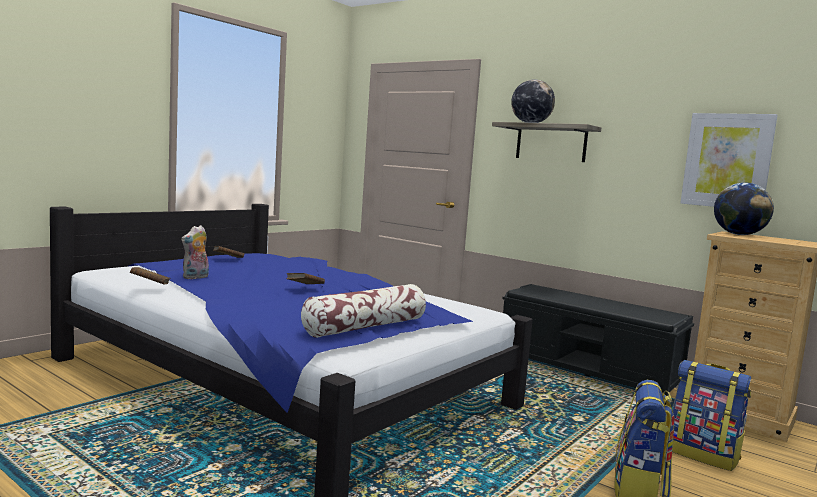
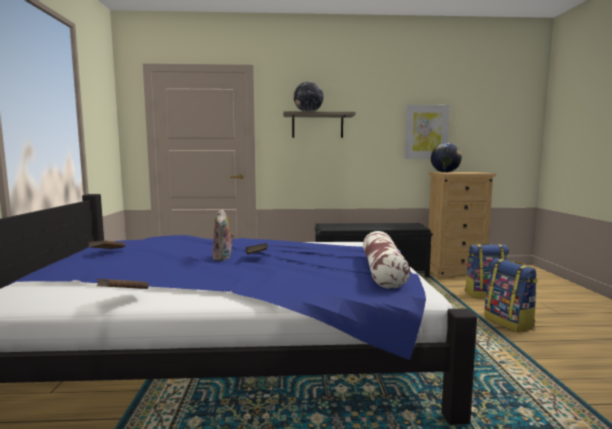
camera: 40 degrees left, 0 degrees up
plush toy [181,225,209,279] -> plush toy moved to [212,209,234,261]

